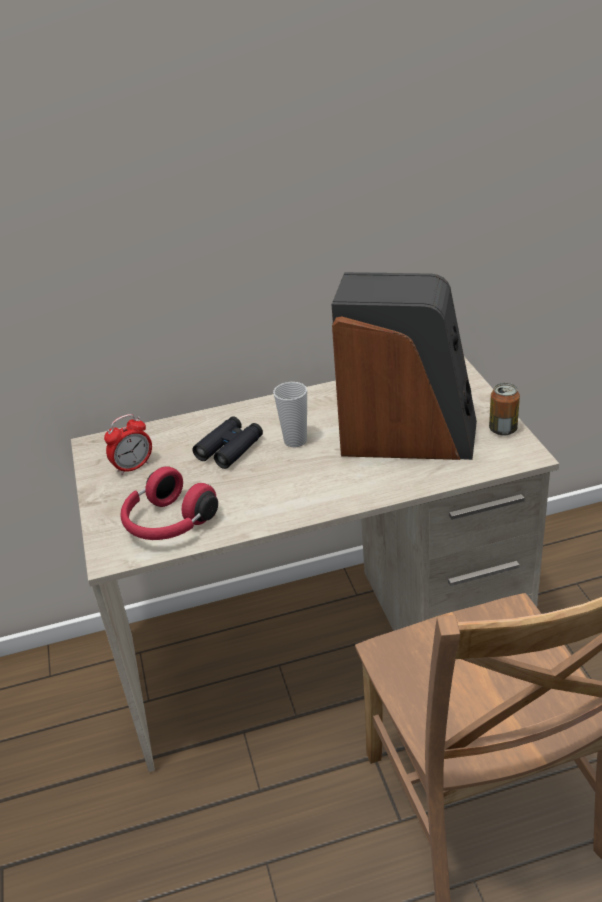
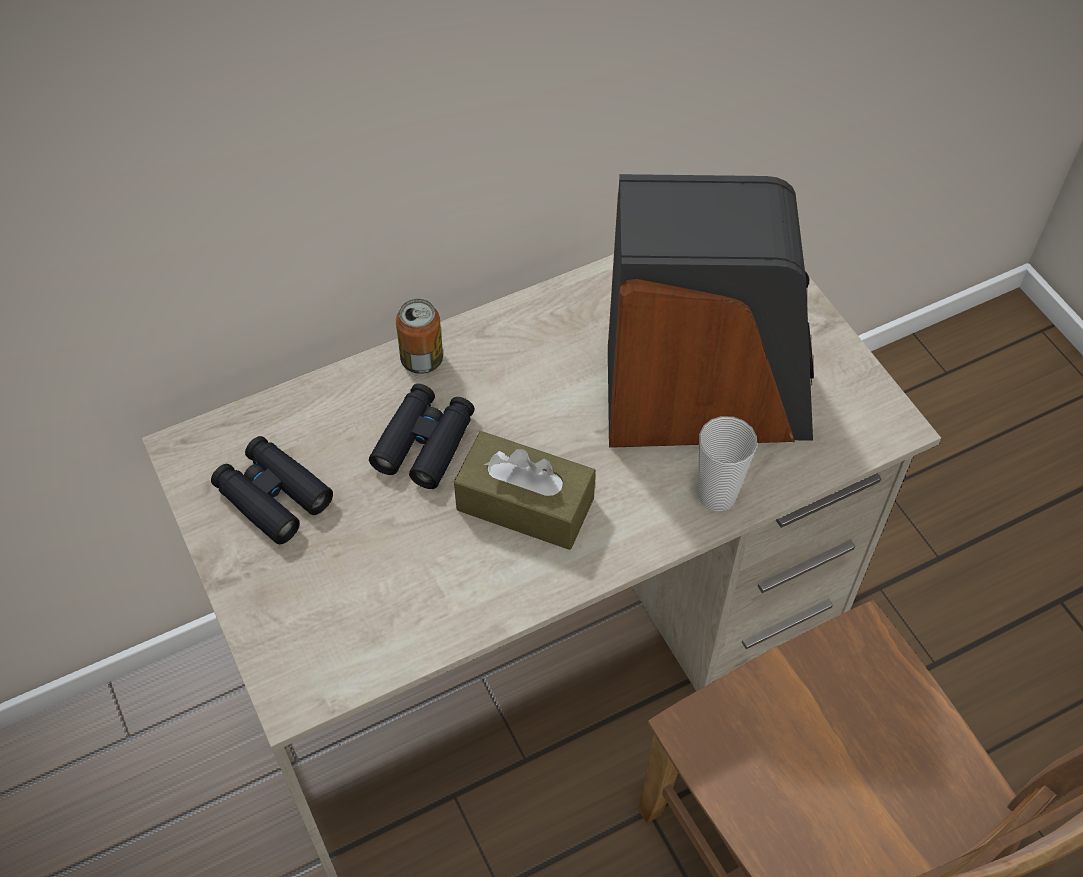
camera: 15 degrees left, 20 degrees up
alarm clock [104,414,152,475] -> black binoculars [211,436,333,545]
red headphones [121,466,218,540] -> none
cup [273,382,307,447] -> cup moved to [698,416,757,512]
can [489,383,520,436] -> can moved to [396,299,443,374]
none -> brown tissue box [454,431,596,550]

